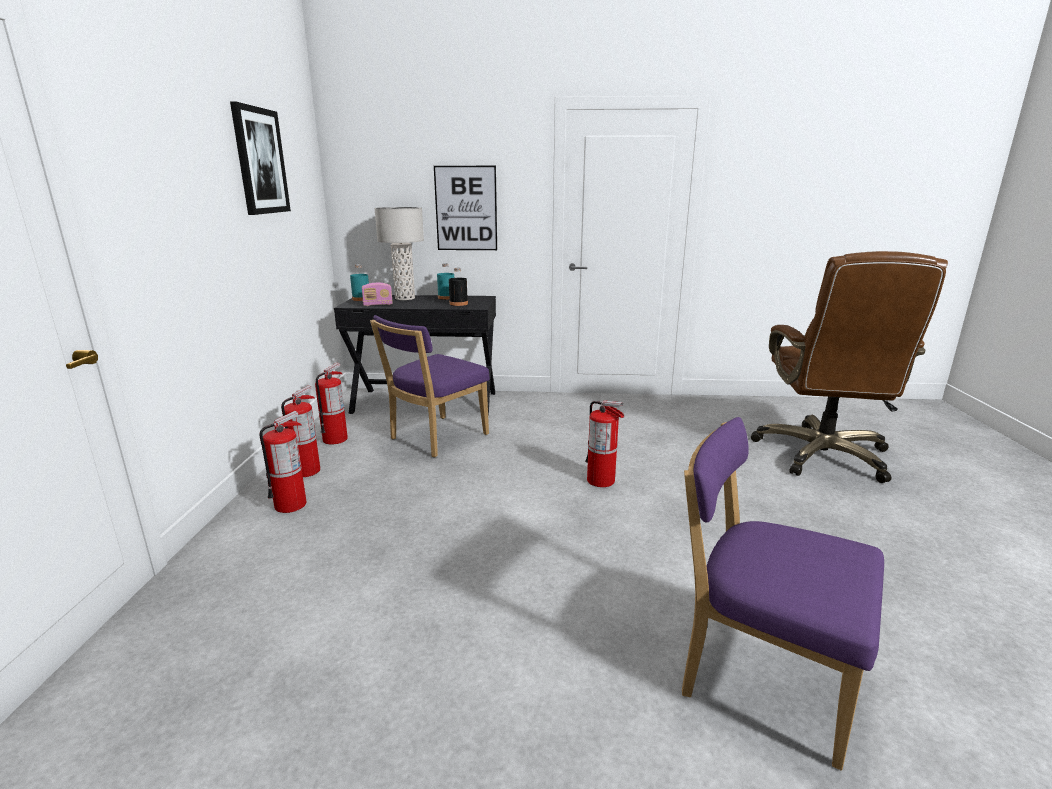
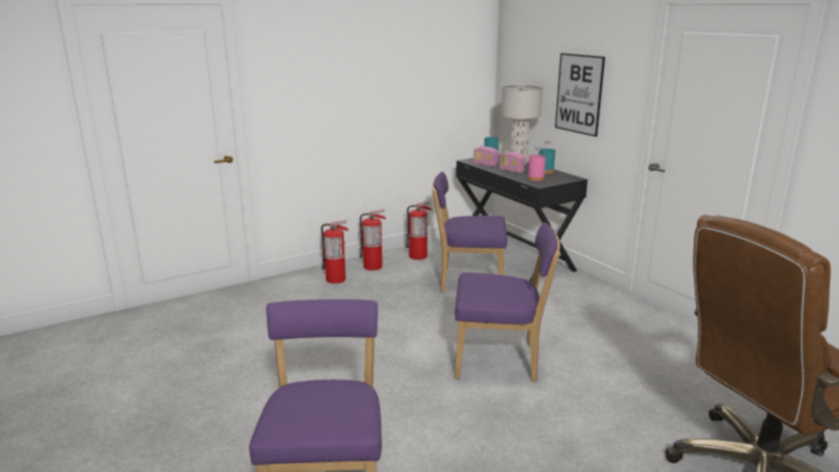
camera: 55 degrees right, 0 degrees up
picture [230,102,291,215] -> none
black bottle [449,268,468,306] -> pink bottle [528,146,546,181]
fire extinguisher [585,400,625,487] -> purple chair [455,222,560,382]
none -> radio [499,152,525,173]

